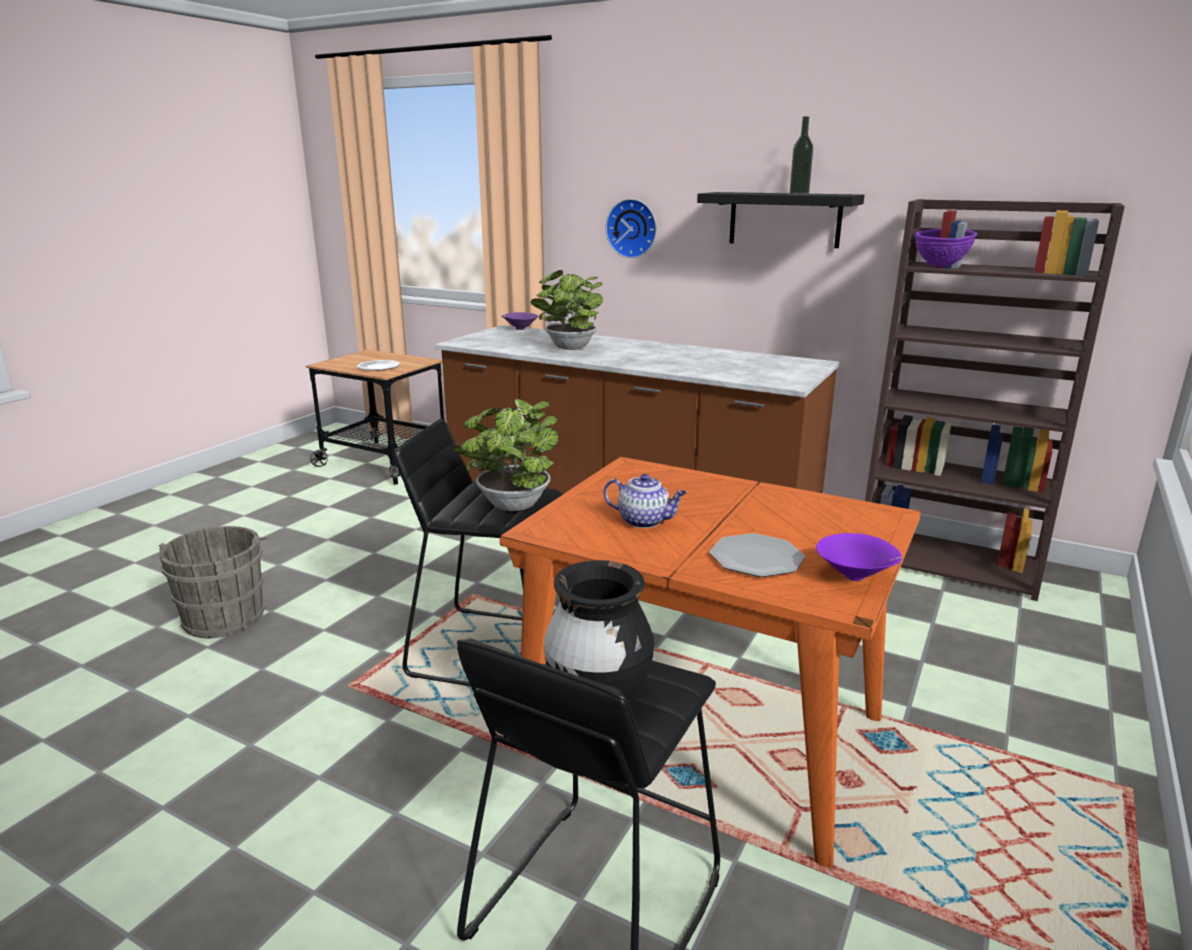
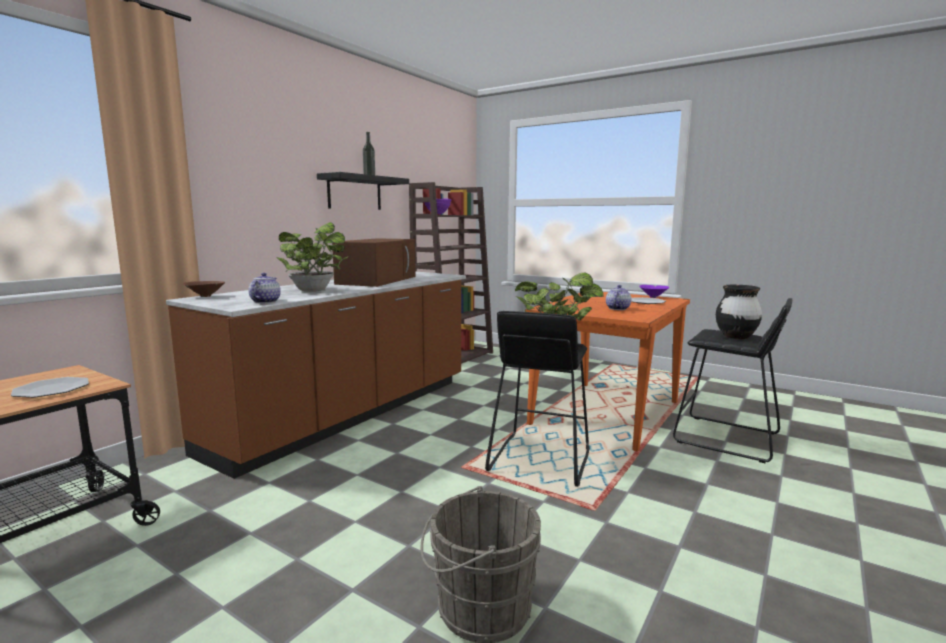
camera: 85 degrees left, 10 degrees down
purple bowl [502,312,538,330] -> brown bowl [183,281,225,297]
wall clock [605,199,657,258] -> none
none -> teapot [248,273,281,303]
none -> brown microwave [332,238,416,287]

